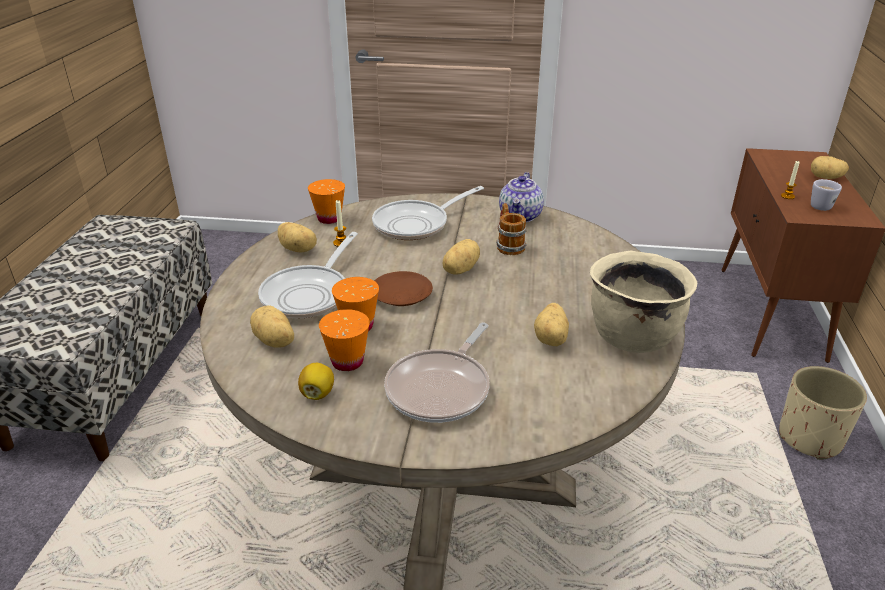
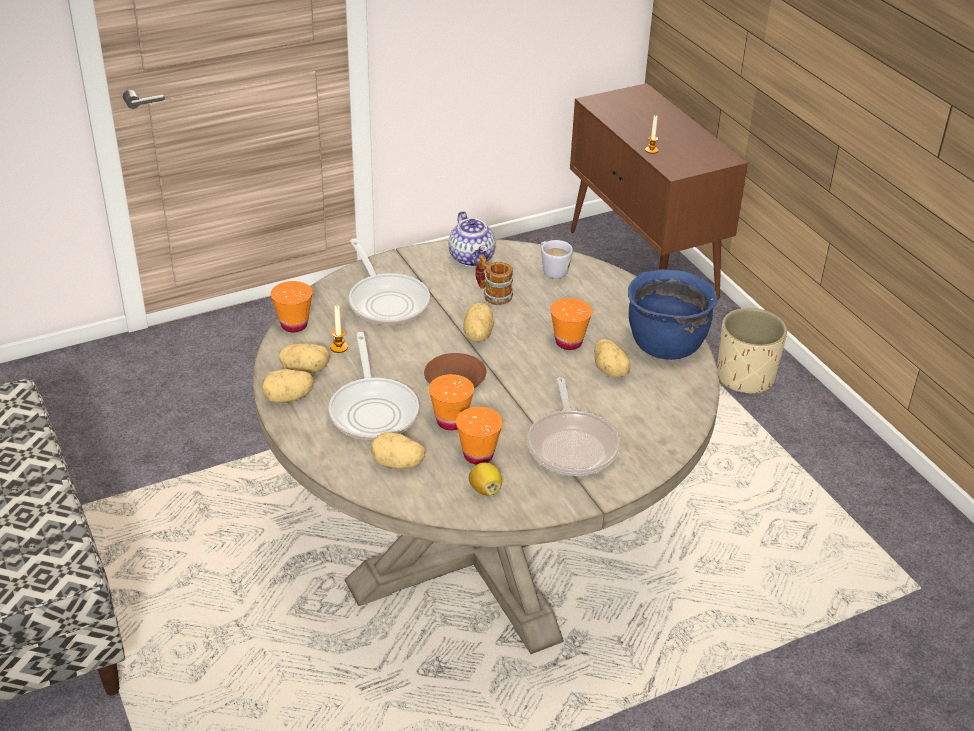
camera: 35 degrees left, 5 degrees up
frying pan [372,186,484,240] -> frying pan turned 45 degrees counterclockwise [349,239,430,325]
beige cooking pot [590,250,697,353] -> blue cooking pot [628,269,718,360]
potato [811,156,849,179] -> potato moved to [262,369,314,403]
white mug [811,179,842,211] -> white mug moved to [541,240,573,279]
none -> orange cup [550,298,592,350]

